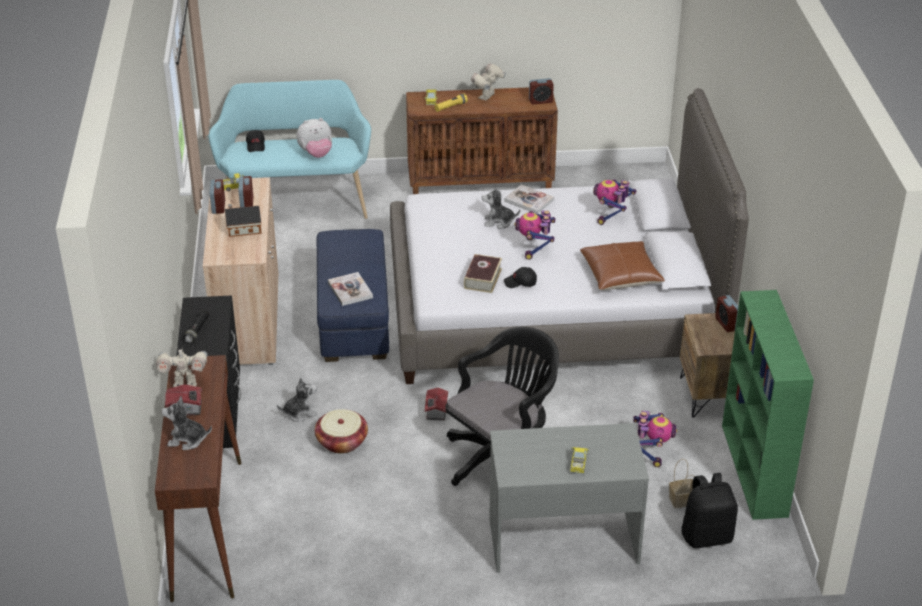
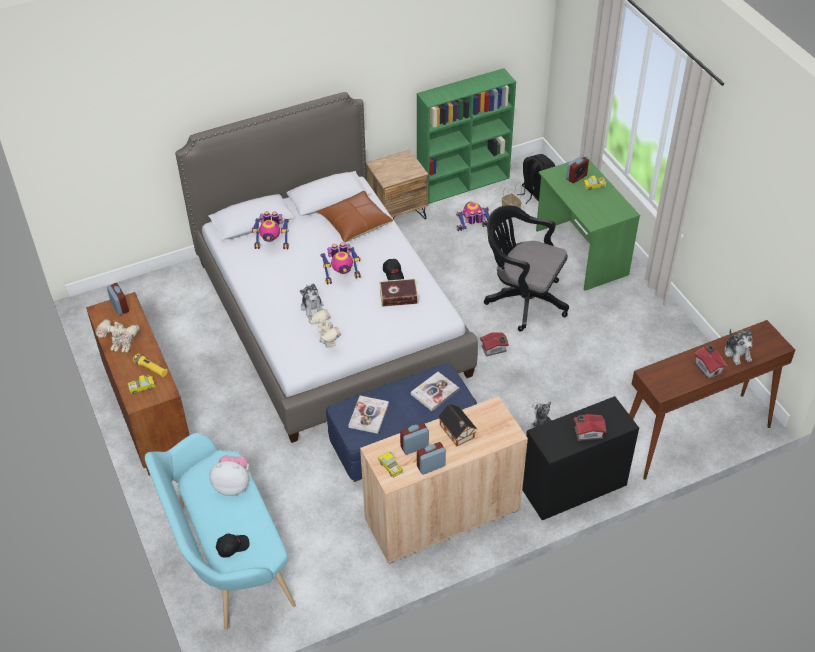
camera: 110 degrees left, 10 degrees up
toy robot [156,346,207,387] -> toy robot moved to [309,309,341,348]
black flashlight [183,310,210,344] -> toy house [573,414,606,441]
plush toy [297,118,332,158] -> plush toy turned 45 degrees counterclockwise [209,455,250,496]
basket [315,409,368,453] -> none
grey desk [489,423,649,573] -> green desk [536,156,640,291]
book [504,185,554,214] -> book moved to [348,396,389,434]
alarm clock [715,295,738,332] -> alarm clock moved to [566,156,589,183]

